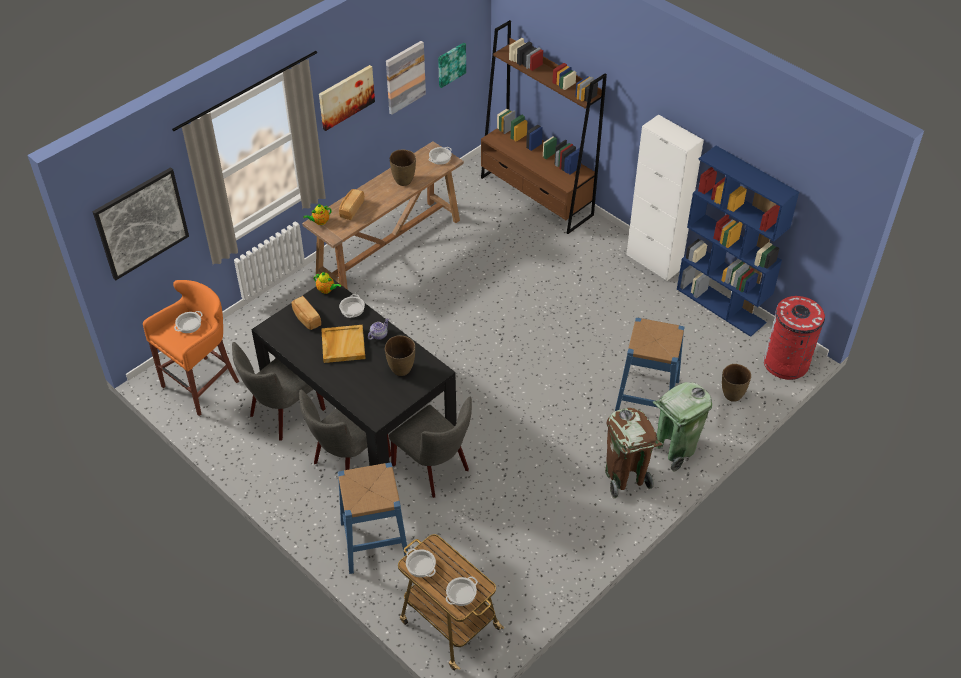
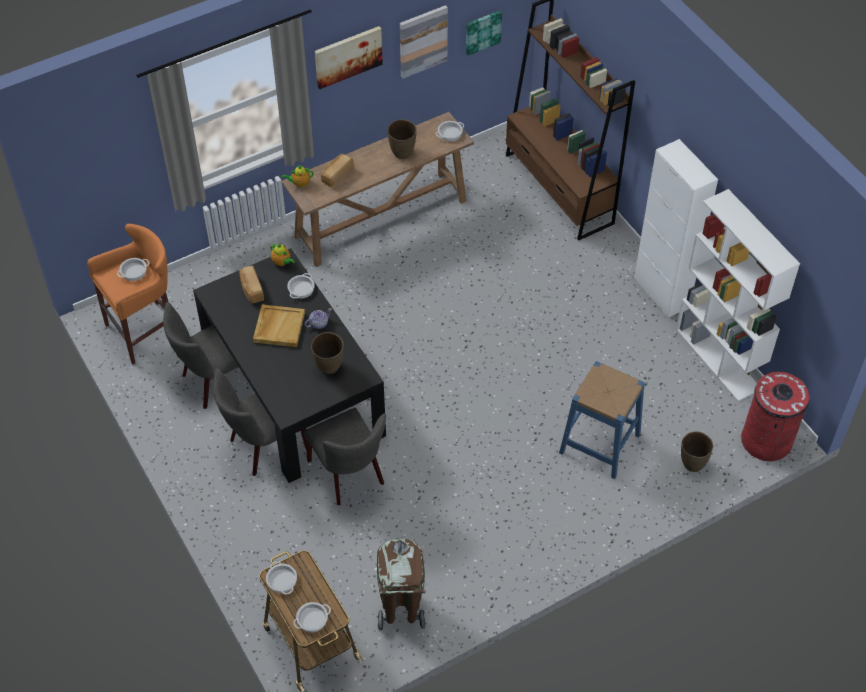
camera: 15 degrees right, 5 degrees up
picture [92,167,189,280] -> none
blue stool [338,462,408,574] -> none
brown trash can [605,408,664,499] -> brown trash can moved to [377,539,426,631]
green trash can [653,382,712,472] -> none
blue bookcase [677,146,799,337] -> white bookcase [676,189,800,402]

